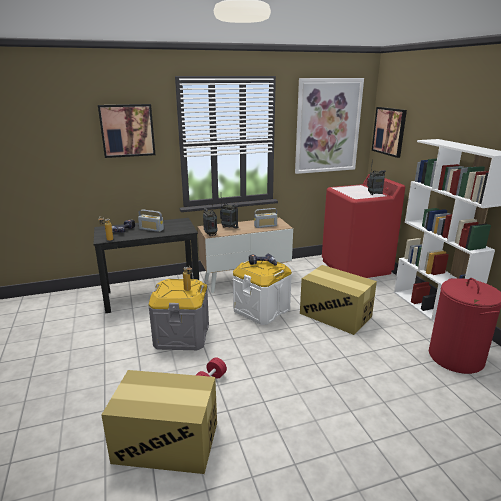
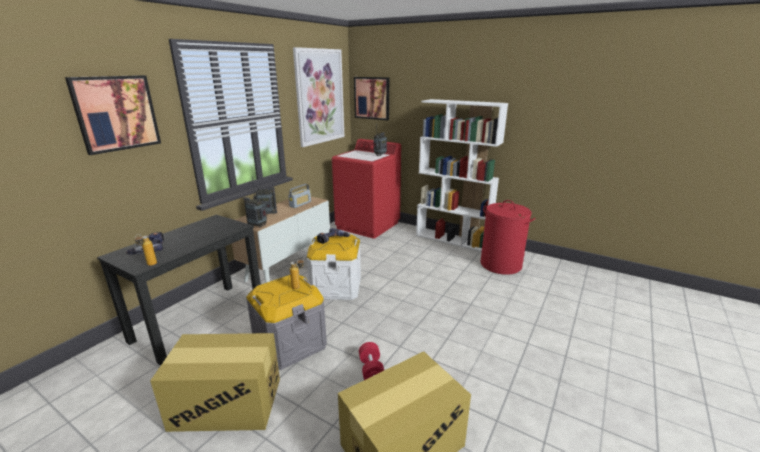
camera: 40 degrees left, 0 degrees up
radio [138,209,164,232] -> none
cardboard box [300,265,377,335] -> cardboard box moved to [150,333,280,432]

